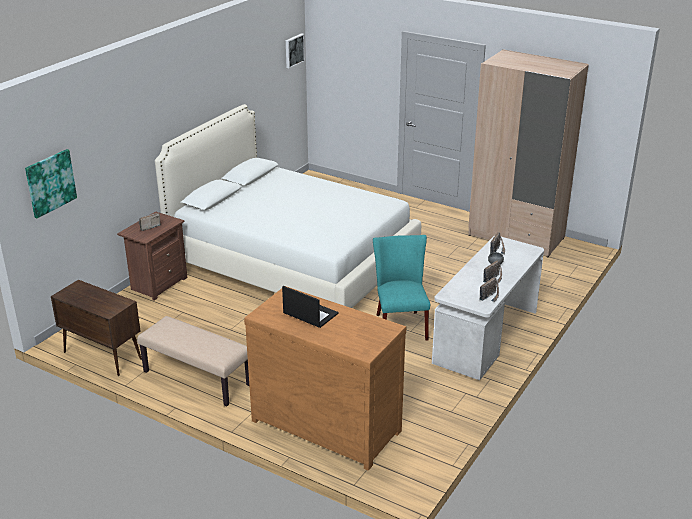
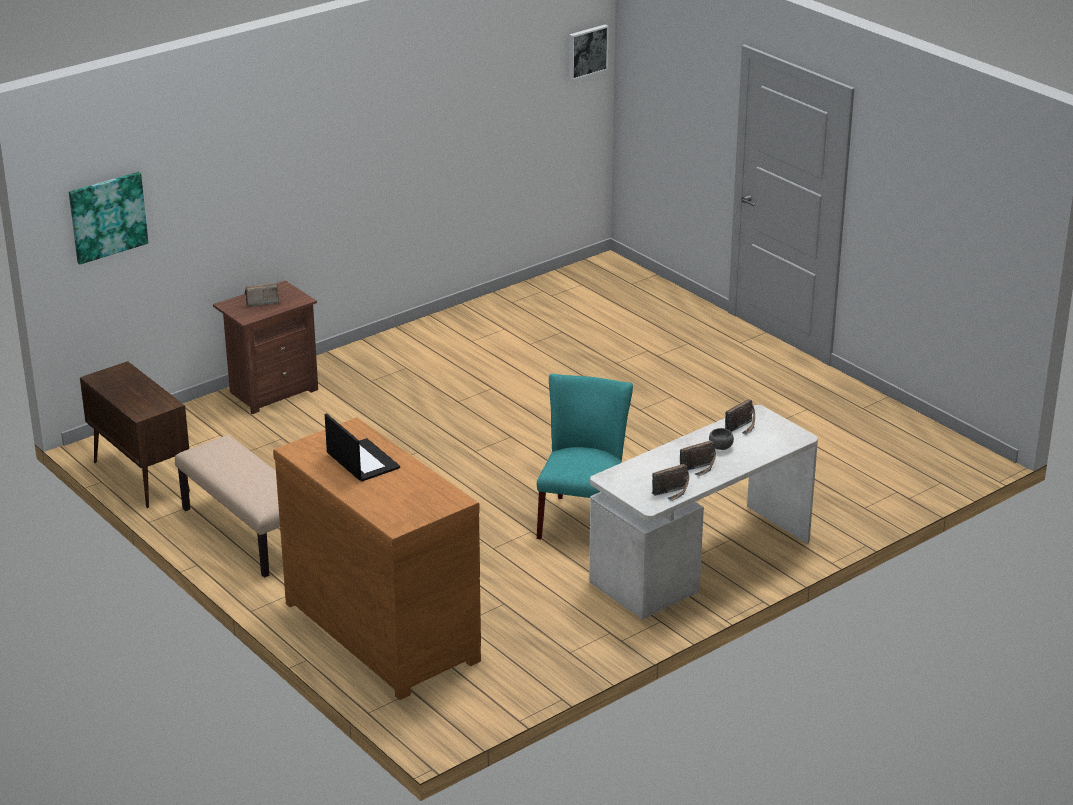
camera: 20 degrees right, 0 degrees up
white bed [155,104,421,308] -> none
beige wardrobe [468,49,589,257] -> none

